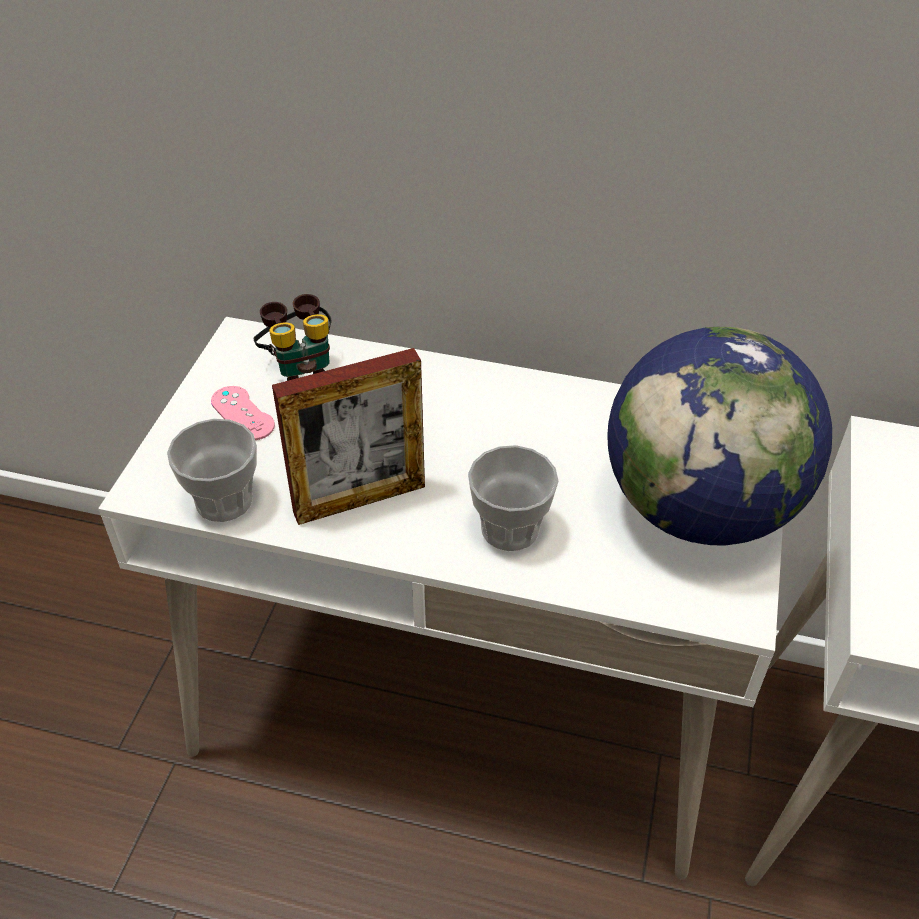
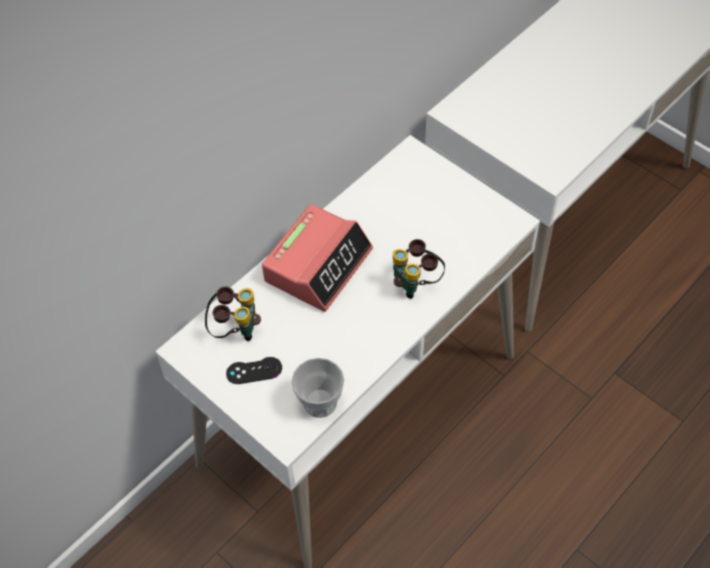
camera: 60 degrees left, 10 degrees up
pink game controller [211,386,275,440] -> black game controller [226,357,282,384]
picture frame [272,348,425,525] -> none
cup [468,445,559,551] -> binoculars [393,239,445,299]
globe [607,327,832,546] -> none
none -> alarm clock [262,204,373,312]

